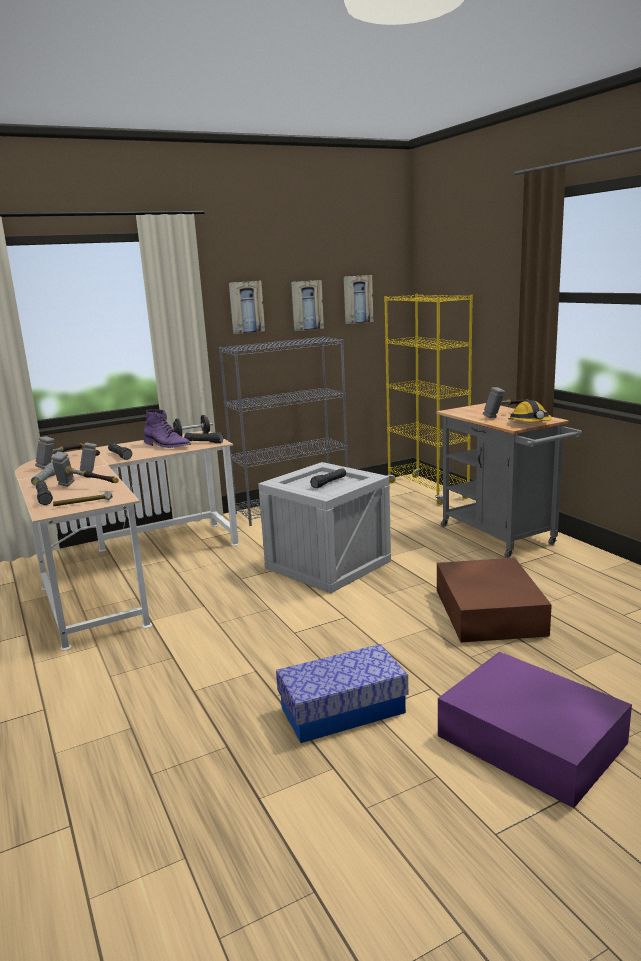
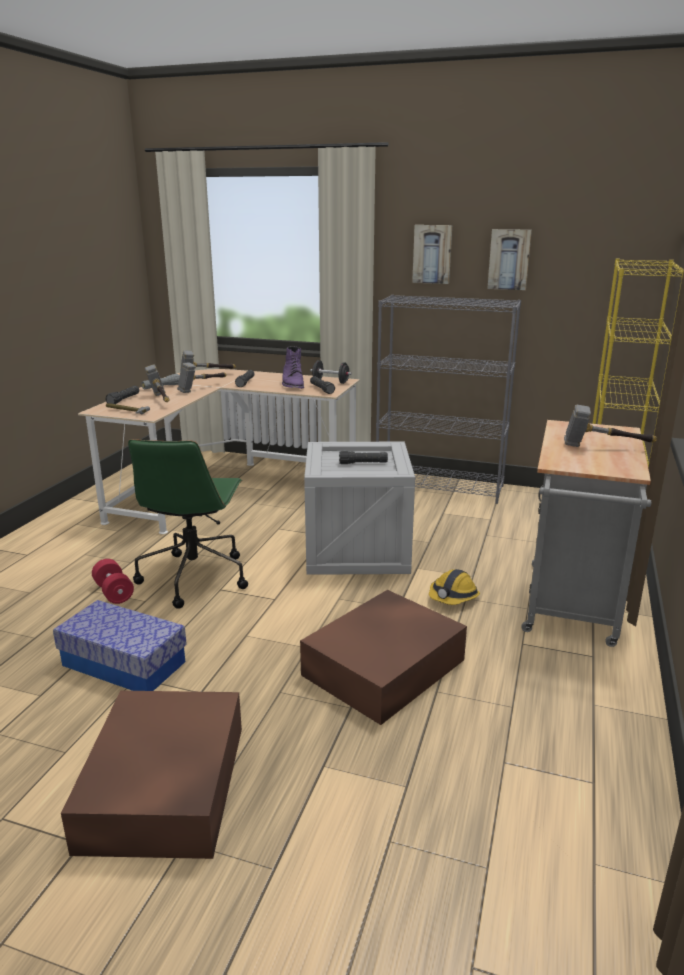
camera: 45 degrees right, 5 degrees up
picture [344,275,373,324] -> none
purple storage box [438,652,632,808] -> brown storage box [61,691,242,859]
hard hat [508,400,552,422] -> hard hat moved to [429,569,480,605]
none -> red dumbbell [92,559,134,604]
none -> green office chair [128,439,248,609]

